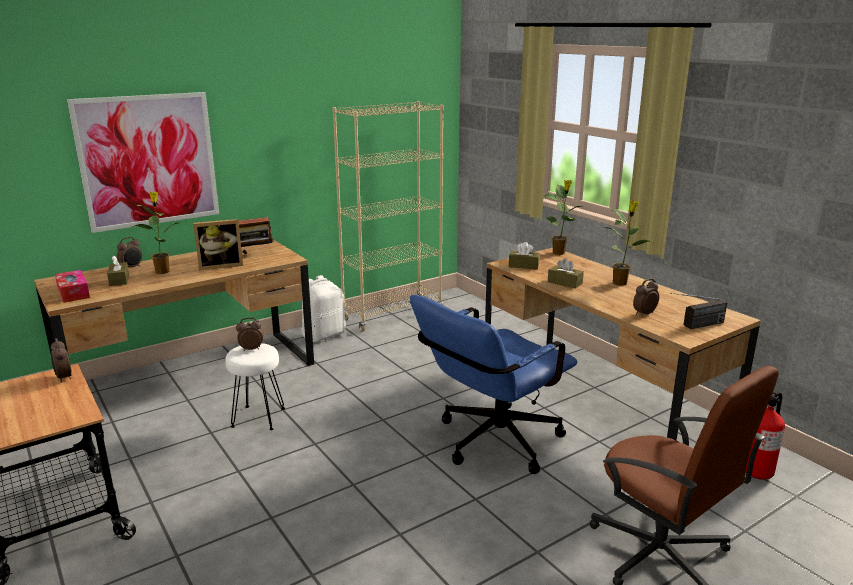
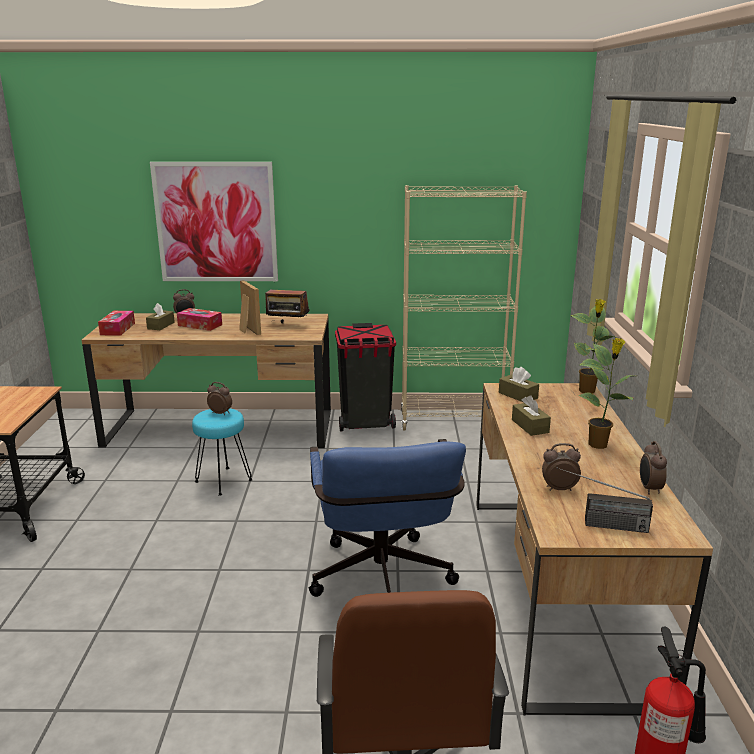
camera: 35 degrees right, 0 degrees up
alarm clock [51,338,72,383] -> alarm clock moved to [640,441,667,495]
potted plant [132,192,182,274] -> tissue box [177,308,222,331]
picture frame [193,219,243,270] -> picture frame turned 135 degrees counterclockwise [239,280,261,335]
white stool [225,343,285,430] -> turquoise stool [192,408,253,496]
white backpack [301,275,346,342] -> black trash can [335,323,396,431]
blue office chair [410,295,577,474] -> blue office chair turned 90 degrees counterclockwise [309,439,466,597]

